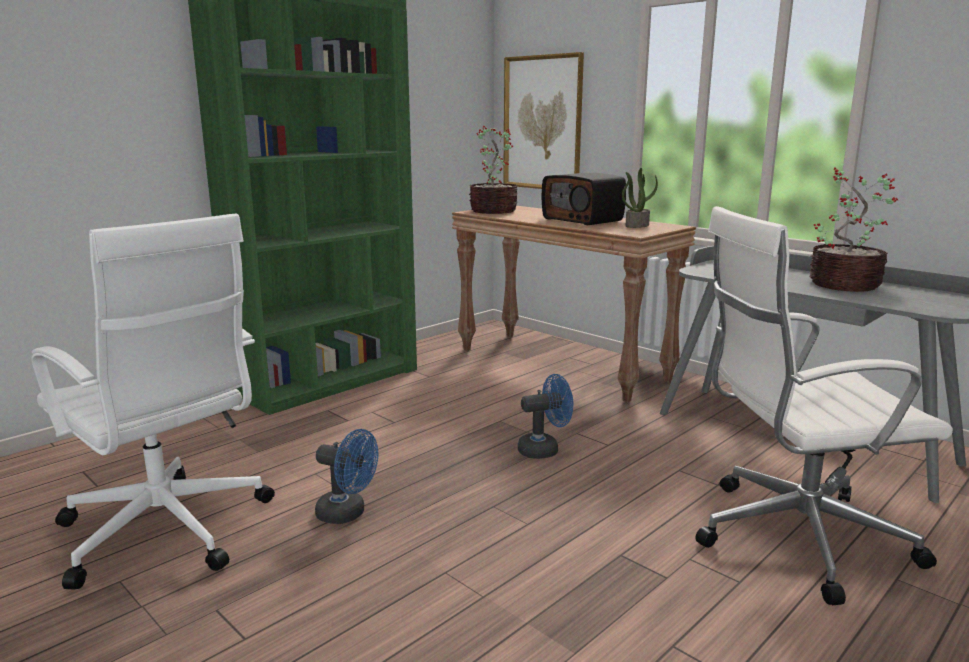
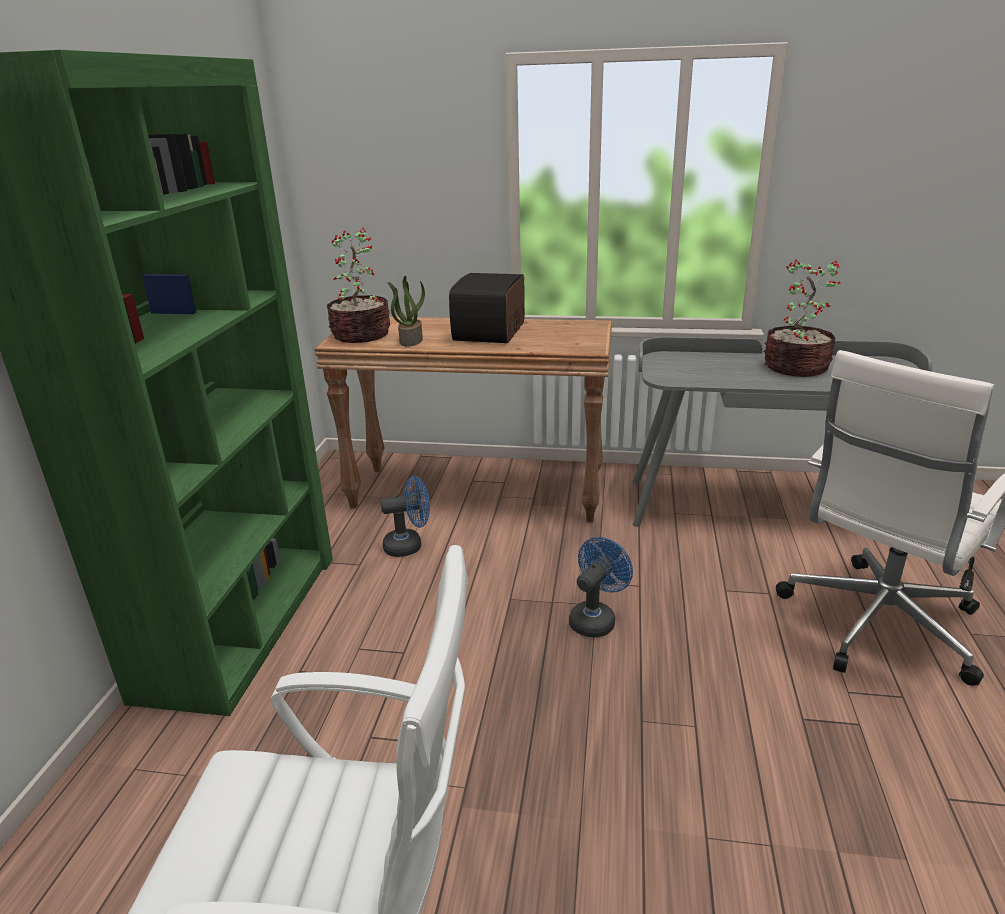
camera: 35 degrees left, 10 degrees up
blue fan [315,429,378,524] -> blue fan moved to [381,476,430,557]
picture [503,52,584,189] -> none
radio [542,173,626,225] -> radio turned 90 degrees clockwise [449,273,525,343]
potted plant [622,168,658,228] -> potted plant moved to [387,276,425,347]

